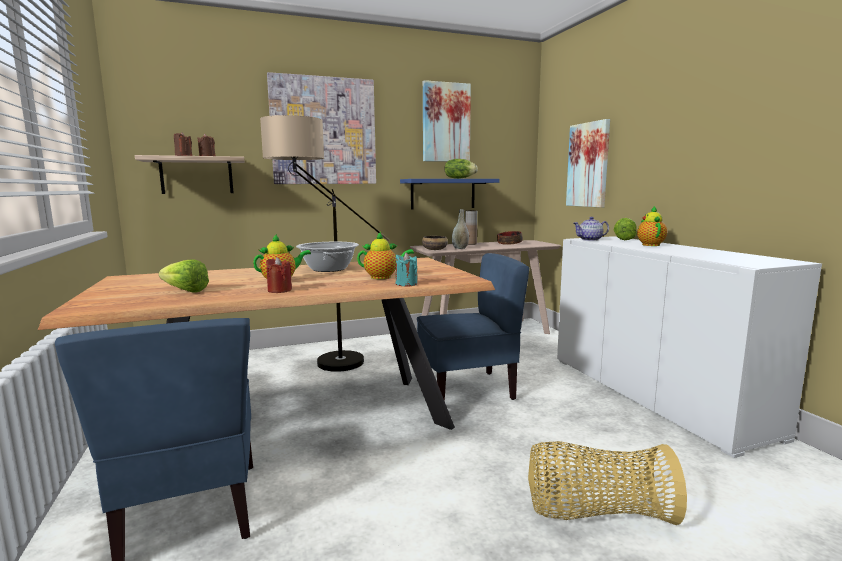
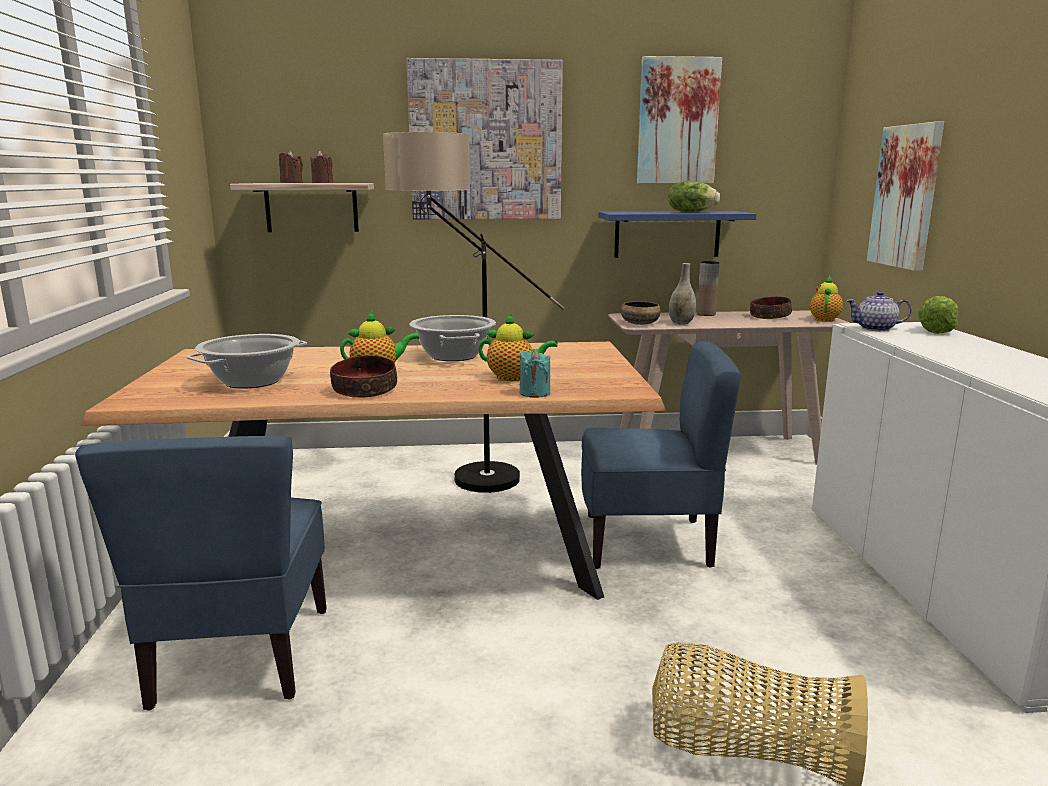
camera: 15 degrees right, 5 degrees up
lettuce [159,259,209,293] -> cooking pot [186,334,307,388]
red candle [266,257,292,293] -> bowl [330,356,397,398]
teapot [637,206,667,246] -> teapot moved to [810,276,843,322]

